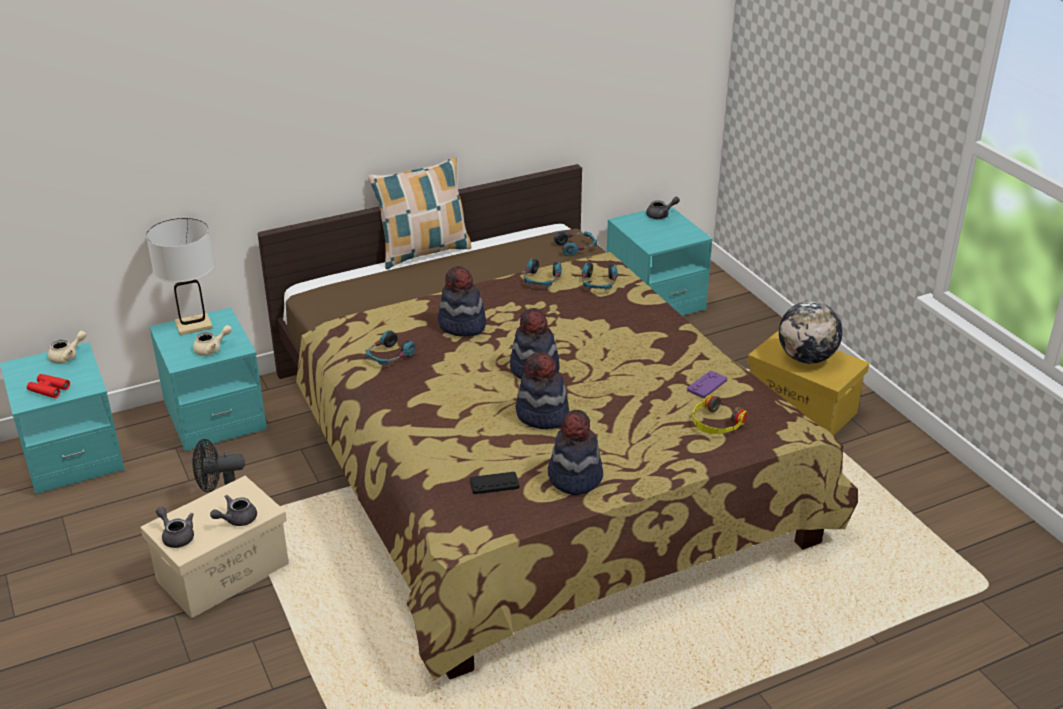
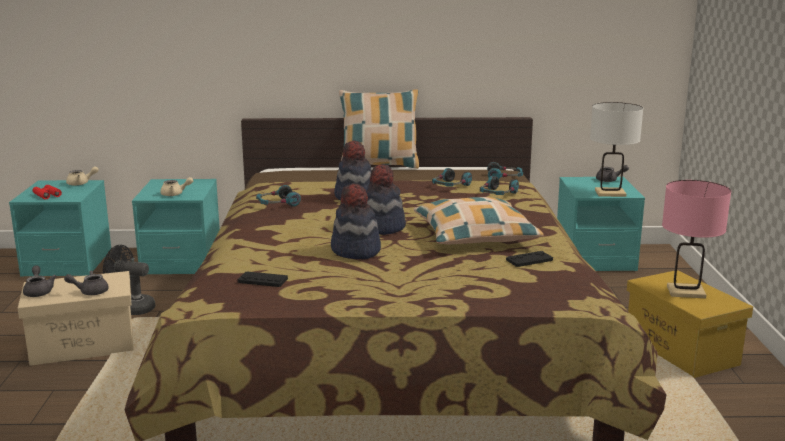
camera: 25 degrees right, 15 degrees down
white table lamp [146,218,214,335] -> white table lamp moved to [590,102,643,197]
hat [548,410,603,495] -> none
purple game controller [687,371,727,398] -> black game controller [506,251,553,267]
headphones [692,394,747,434] -> none
globe [779,301,843,364] -> pink table lamp [662,180,731,298]
none -> pillow [414,197,544,244]

